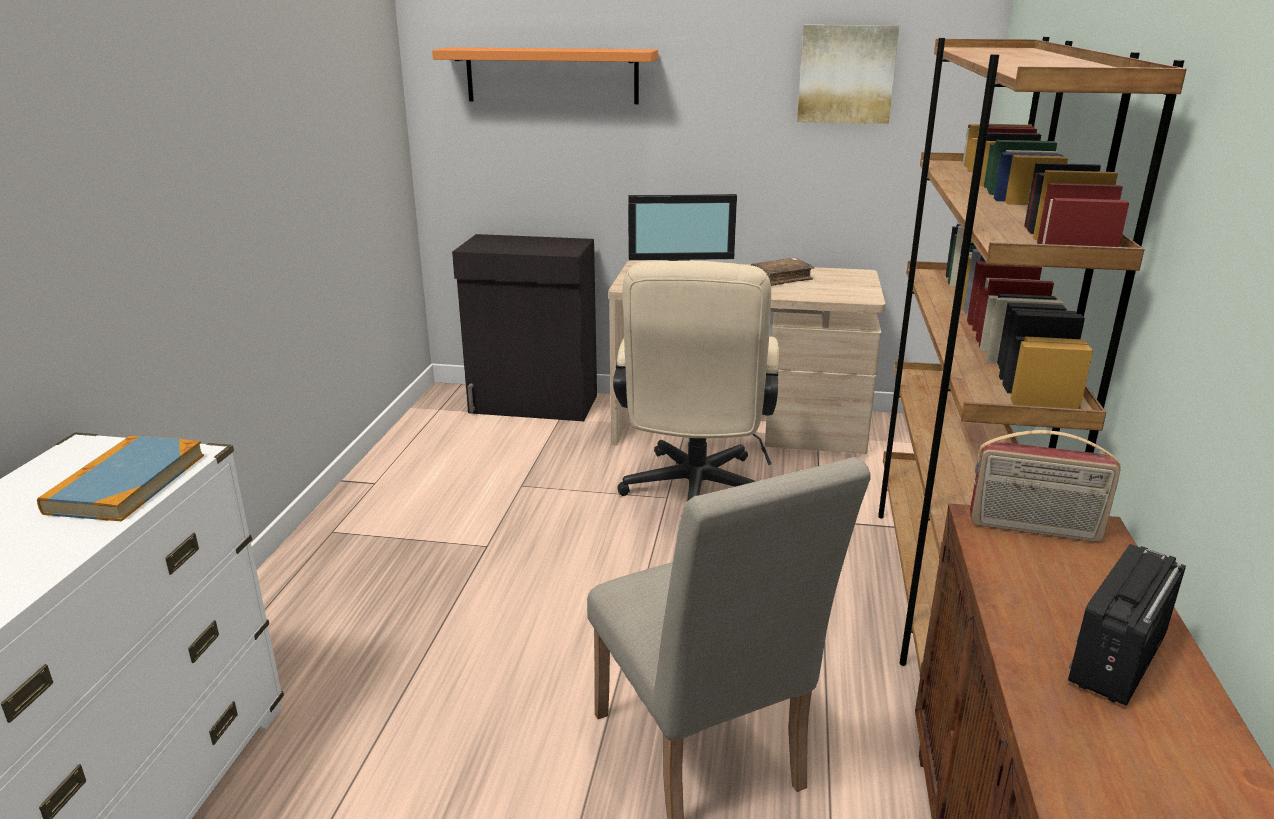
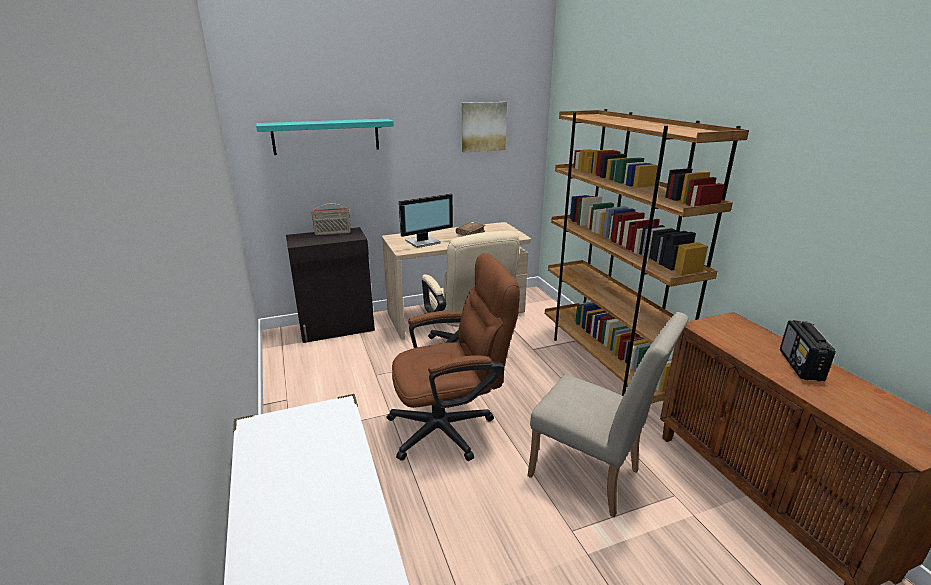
camera: 30 degrees left, 0 degrees up
book [37,436,204,522] -> none
orange shelf [432,47,658,104] -> turquoise shelf [256,119,394,155]
radio [970,430,1120,542] -> radio moved to [312,203,351,235]
none -> brown office chair [387,253,520,461]

